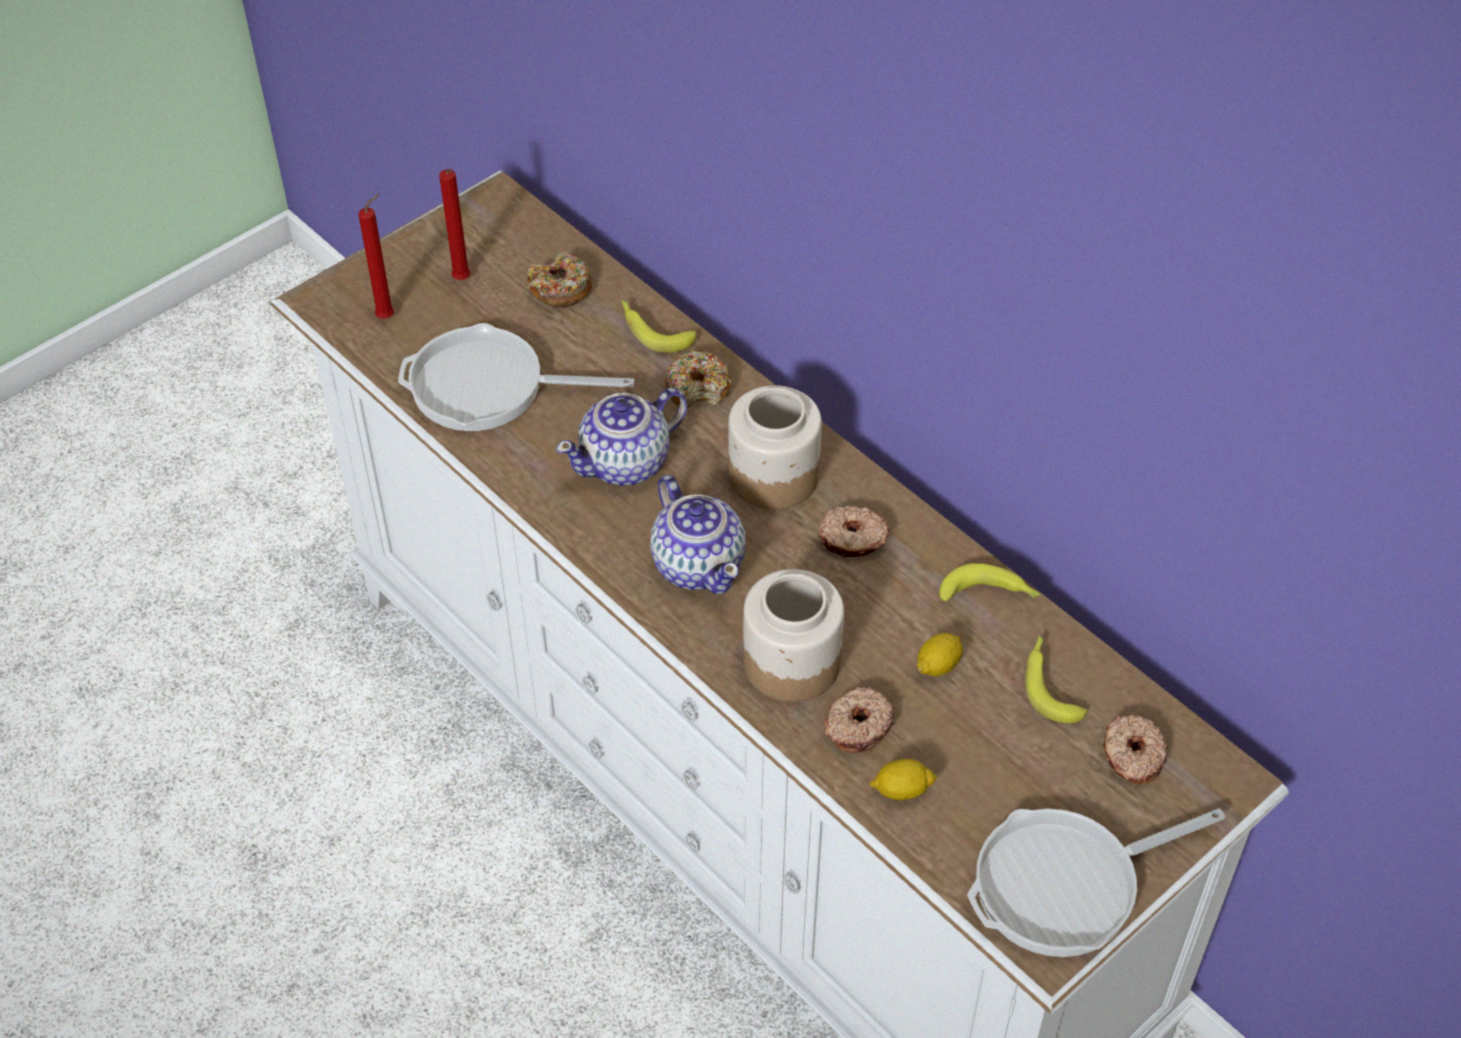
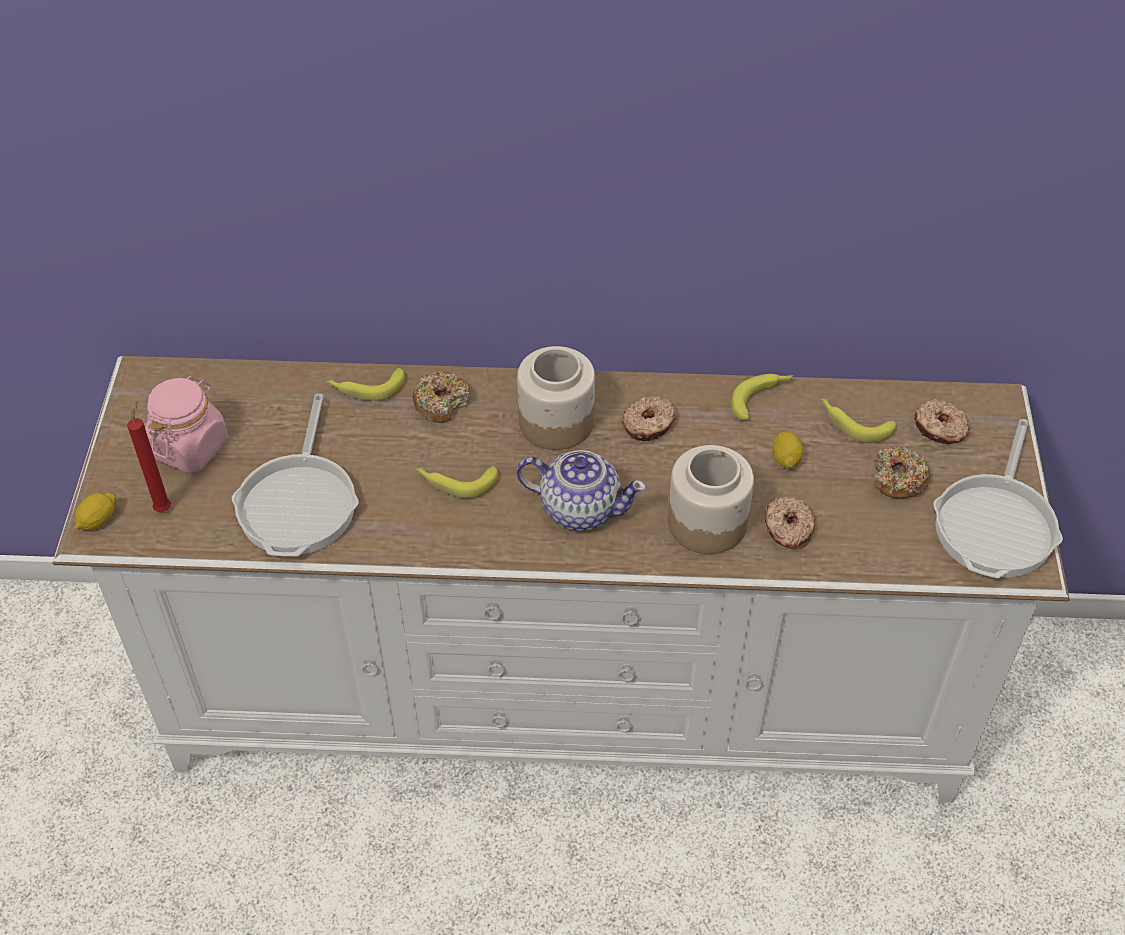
camera: 45 degrees left, 0 degrees up
frying pan [398,323,634,431] -> frying pan turned 45 degrees counterclockwise [232,393,359,557]
red candle [439,169,471,280] -> pink jar [145,376,228,473]
donut [527,252,593,307] -> donut moved to [873,447,931,498]
teapot [556,388,687,486] -> banana [415,466,498,498]
lemon [870,759,937,800] -> lemon moved to [75,493,116,530]

